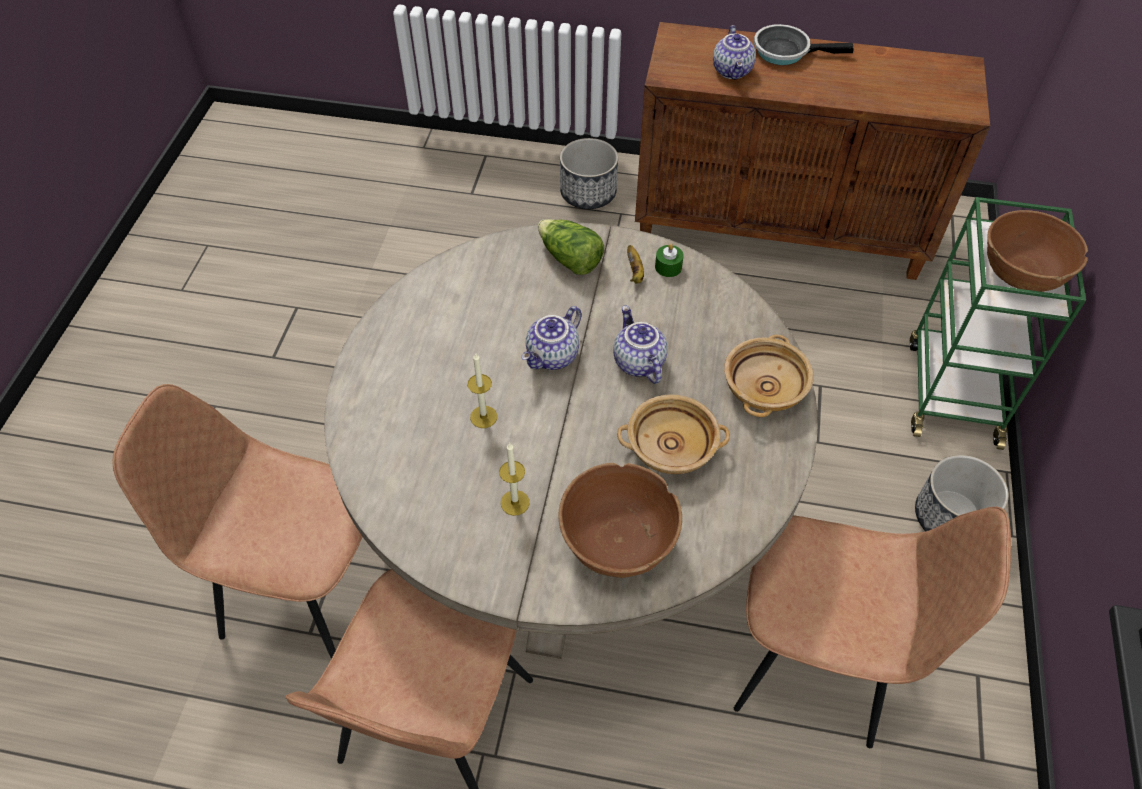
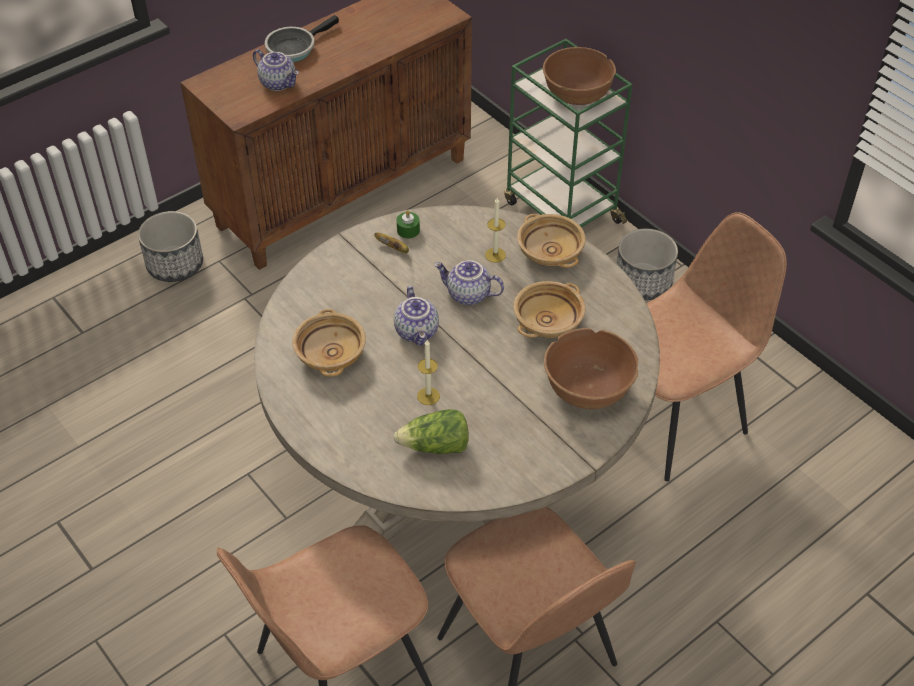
camera: 50 degrees left, 5 degrees down
candle [499,443,529,516] -> candle moved to [485,198,506,263]
lettuce [537,219,604,275] -> lettuce moved to [393,409,468,454]
none -> beige bowl [292,309,366,377]

